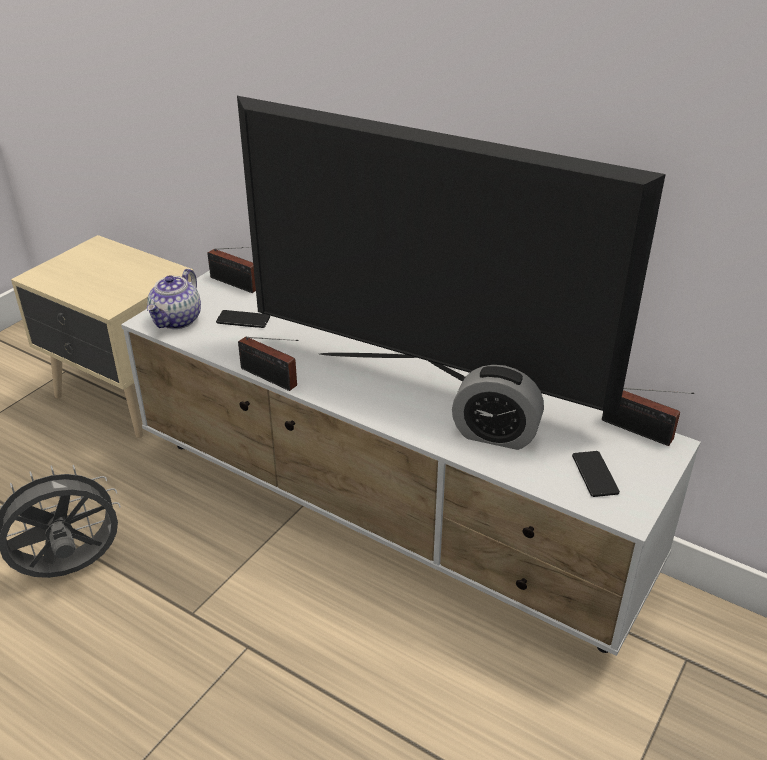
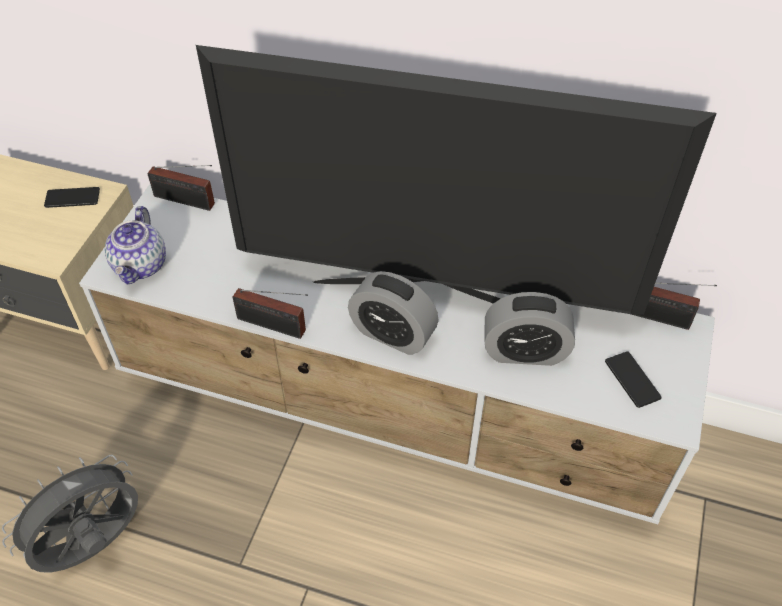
camera: 15 degrees left, 15 degrees up
phone [216,310,270,328] -> phone moved to [44,187,100,208]
none -> alarm clock [348,271,439,355]

